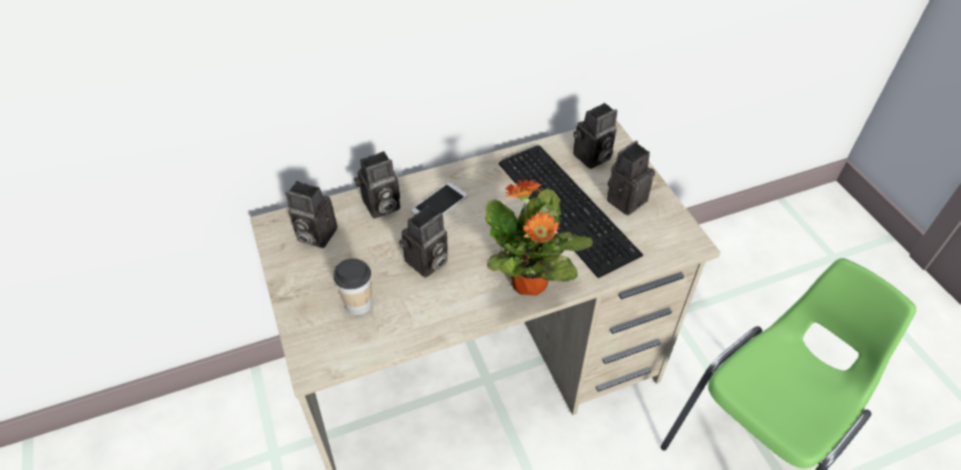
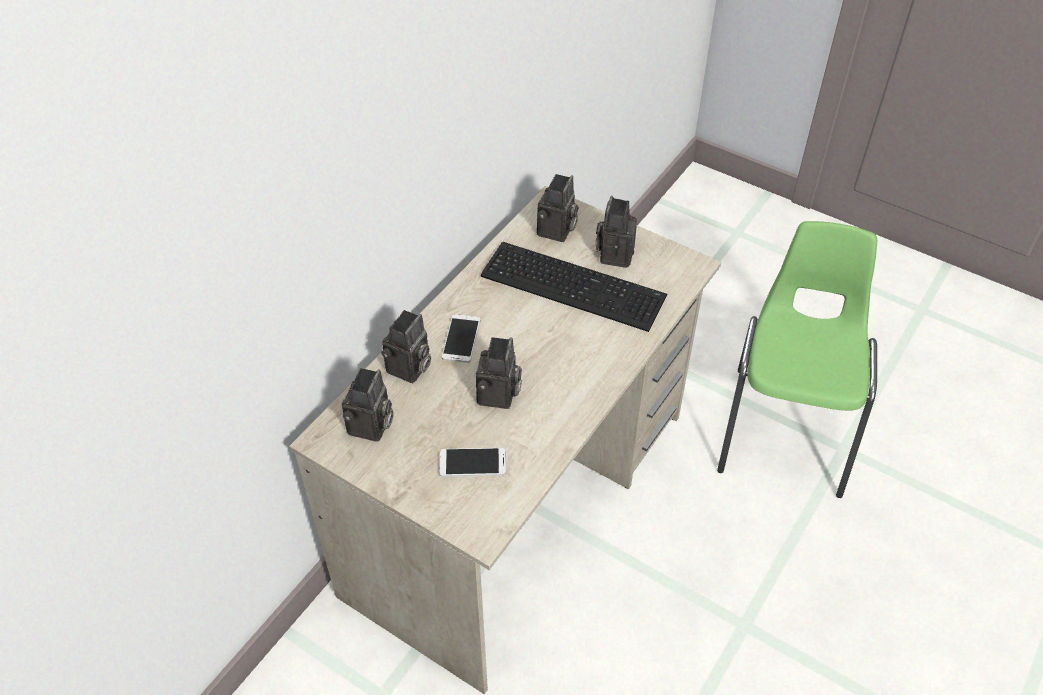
camera: 35 degrees left, 0 degrees up
camera [285,181,337,248] -> camera turned 60 degrees counterclockwise [342,368,393,442]
cup [334,259,372,315] -> phone [439,448,506,477]
potted plant [485,179,593,295] -> none

